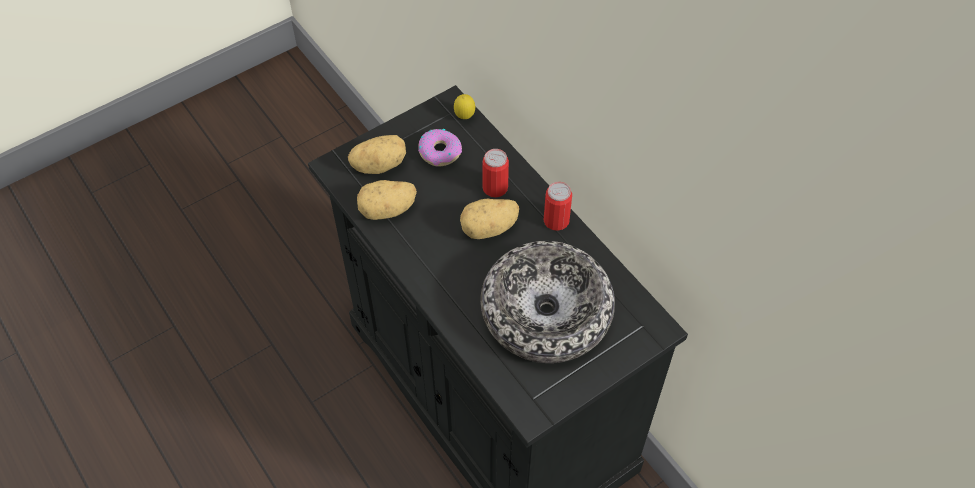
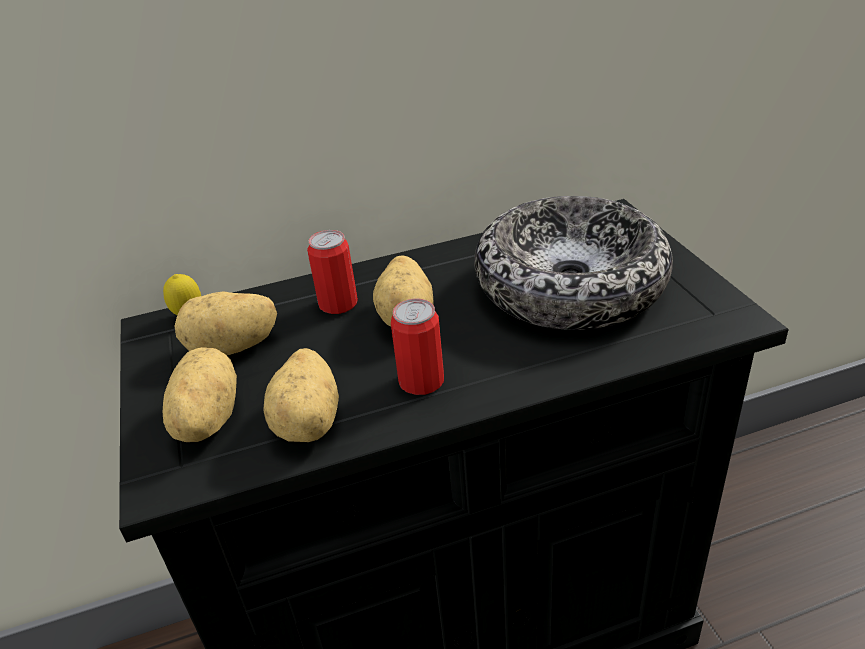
camera: 70 degrees left, 20 degrees down
donut [418,129,462,167] -> potato [174,292,277,355]
can [544,182,572,231] -> can moved to [391,299,444,395]

